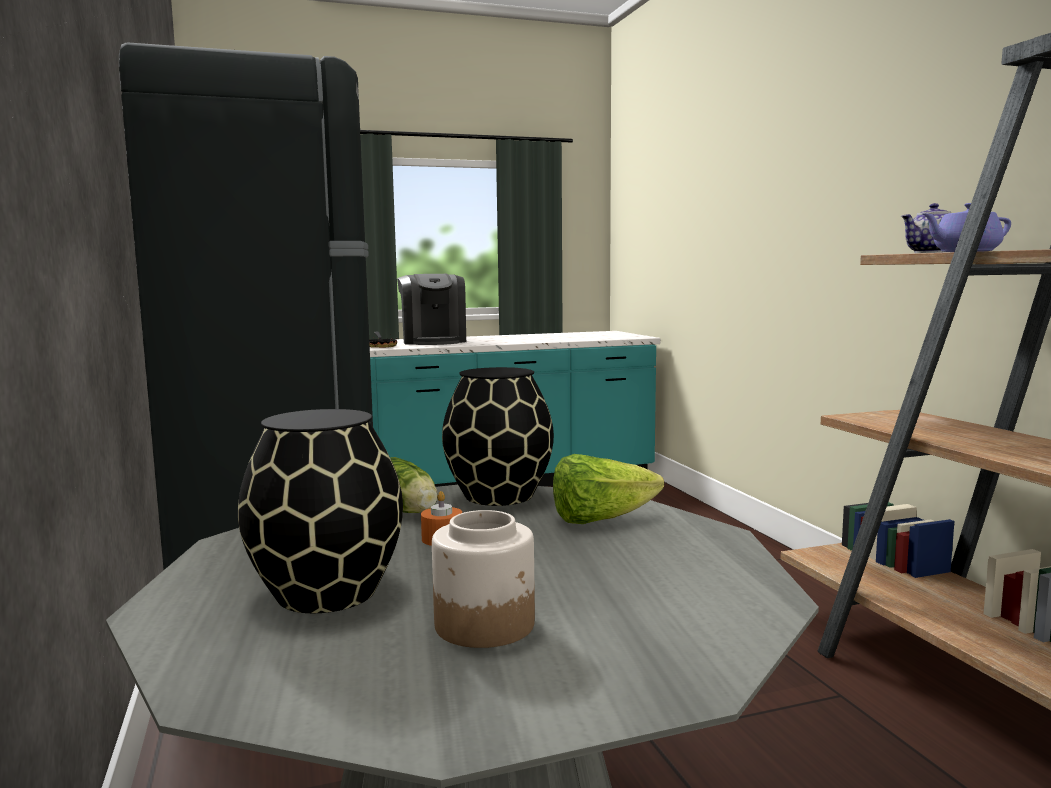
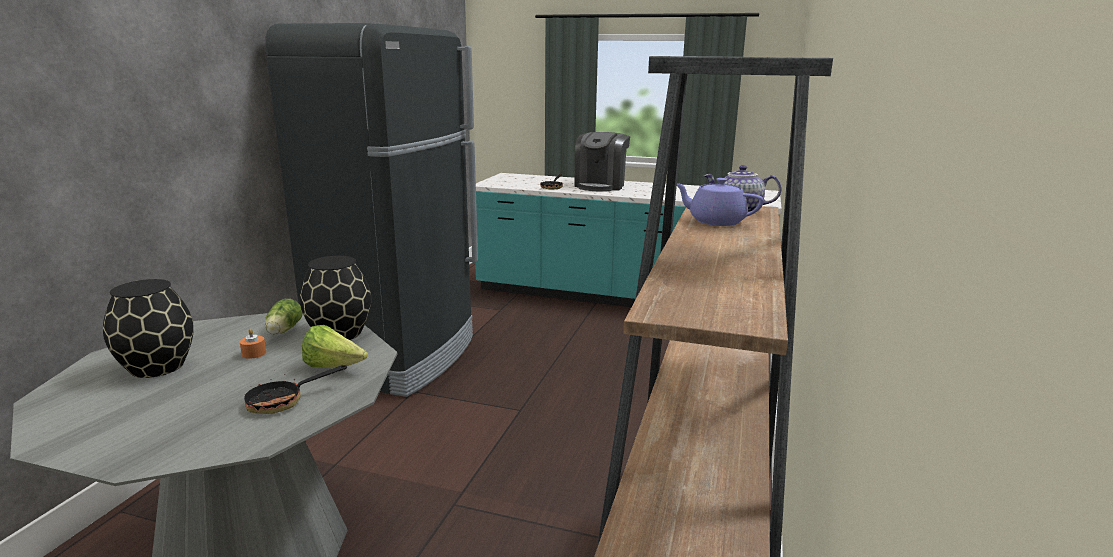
camera: 35 degrees right, 10 degrees up
jar [432,510,535,648] -> none
none -> frying pan [244,365,347,414]

